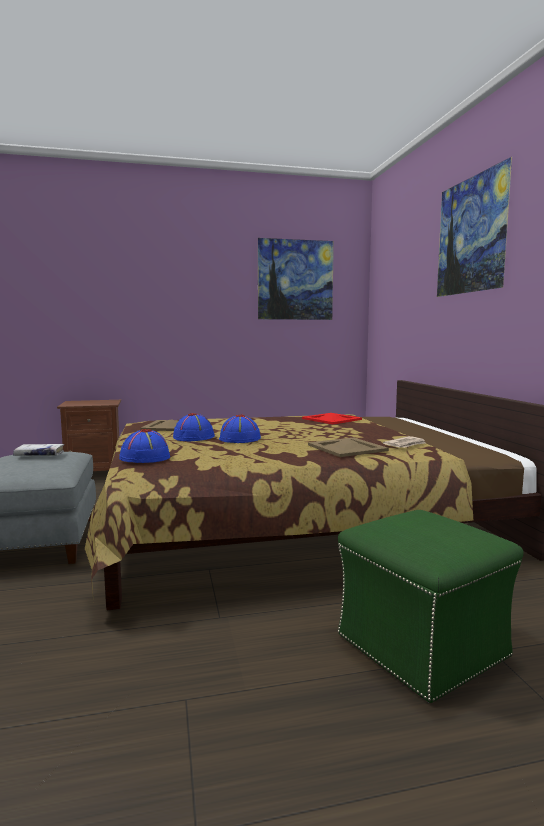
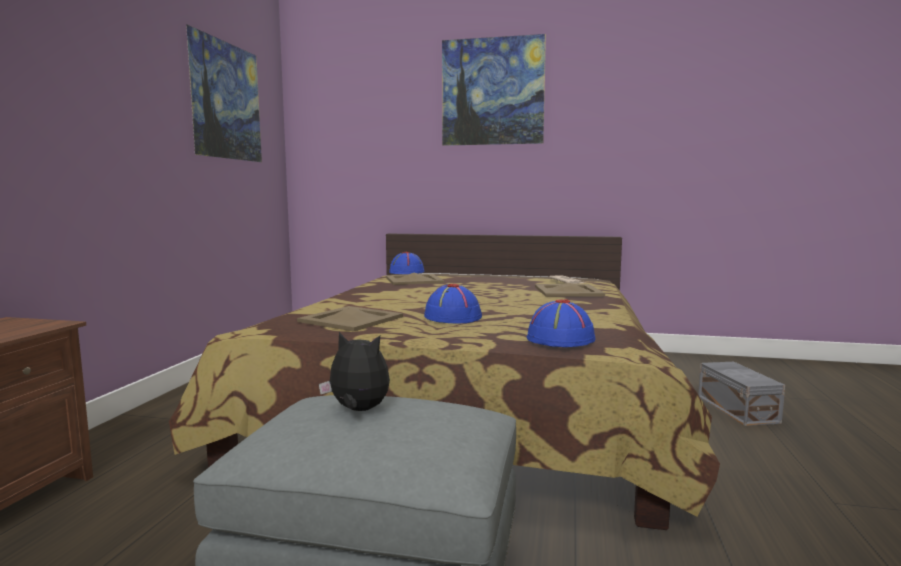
camera: 65 degrees left, 0 degrees up
white book [13,444,64,456] -> plush toy [319,332,390,411]
blue hat [219,415,261,443] -> blue hat moved to [389,251,425,274]
red tray [302,413,362,424] -> beige tray [386,273,444,285]
green ottoman [338,510,524,703] -> grey storage box [698,362,785,426]

